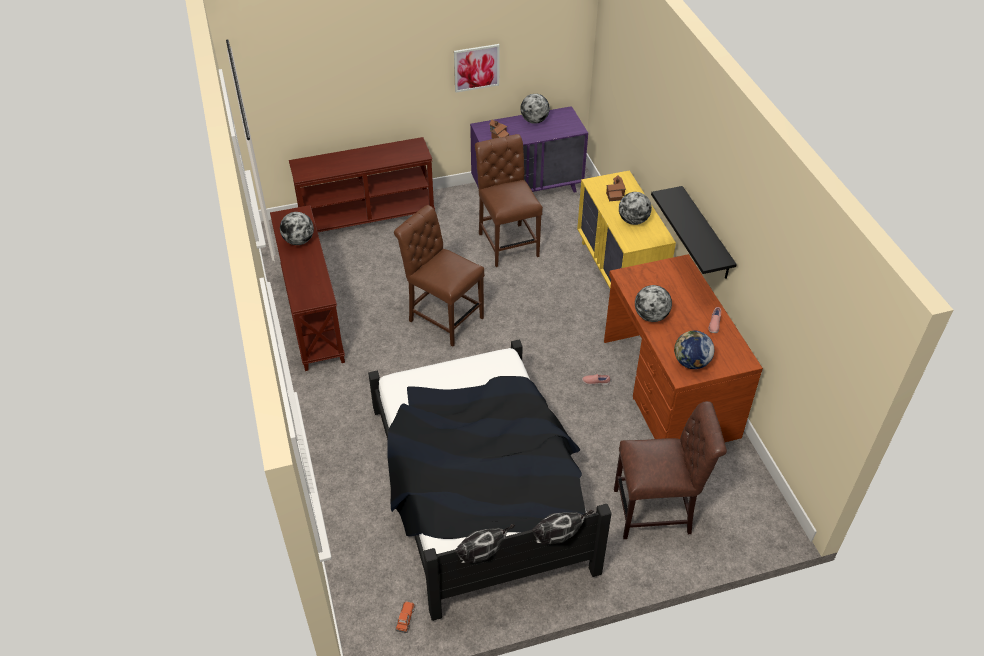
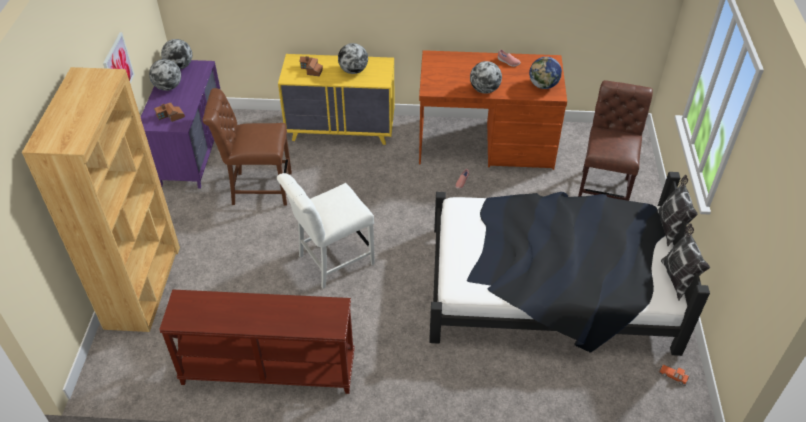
camera: 70 degrees left, 0 degrees up
globe [280,212,314,245] -> globe moved to [161,39,192,69]
brown console table [289,137,435,232] -> brown bookcase [22,67,180,332]
brown chair [394,205,485,347] -> white chair [277,173,375,289]
black shelf [651,186,737,279] -> none

